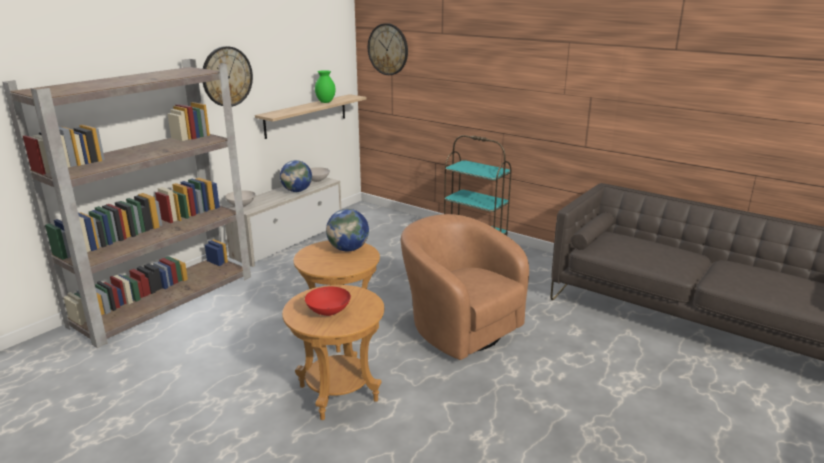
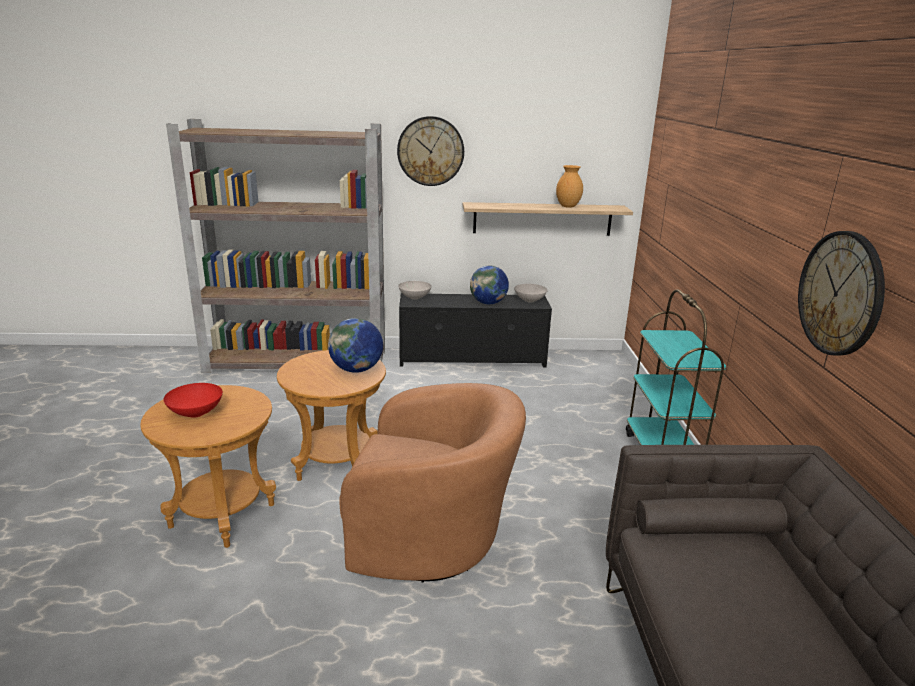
camera: 50 degrees right, 0 degrees up
white tv stand [224,177,342,267] -> black tv stand [399,293,552,368]
green vase [315,70,336,103] -> brown vase [556,165,583,208]
wall clock [368,23,408,75] -> wall clock moved to [798,231,885,355]
brown armchair [401,214,529,360] -> brown armchair turned 90 degrees clockwise [339,383,526,583]

